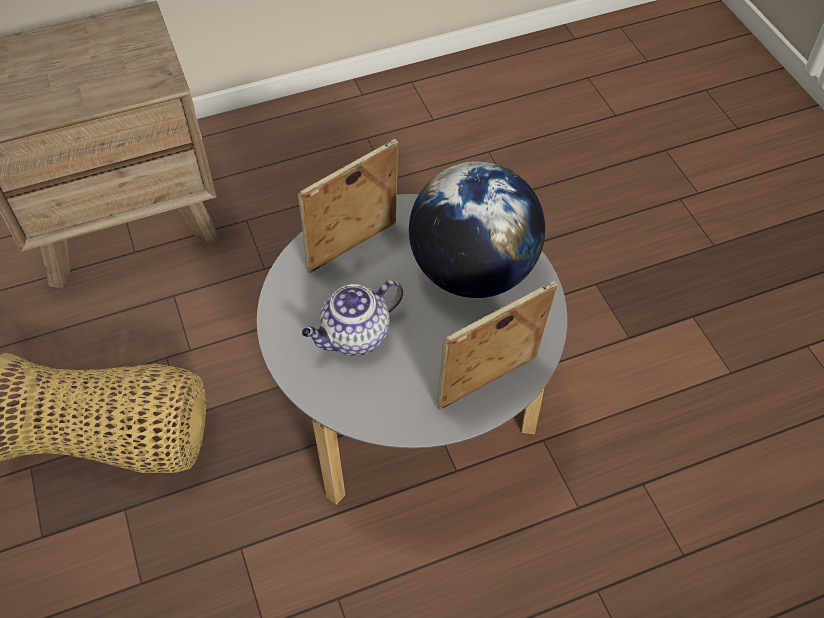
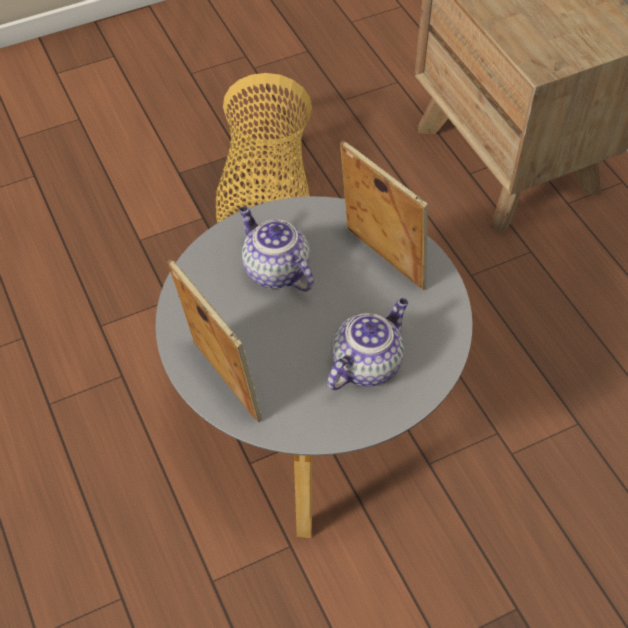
camera: 85 degrees right, 0 degrees up
globe [409,161,545,298] -> teapot [327,298,408,390]

